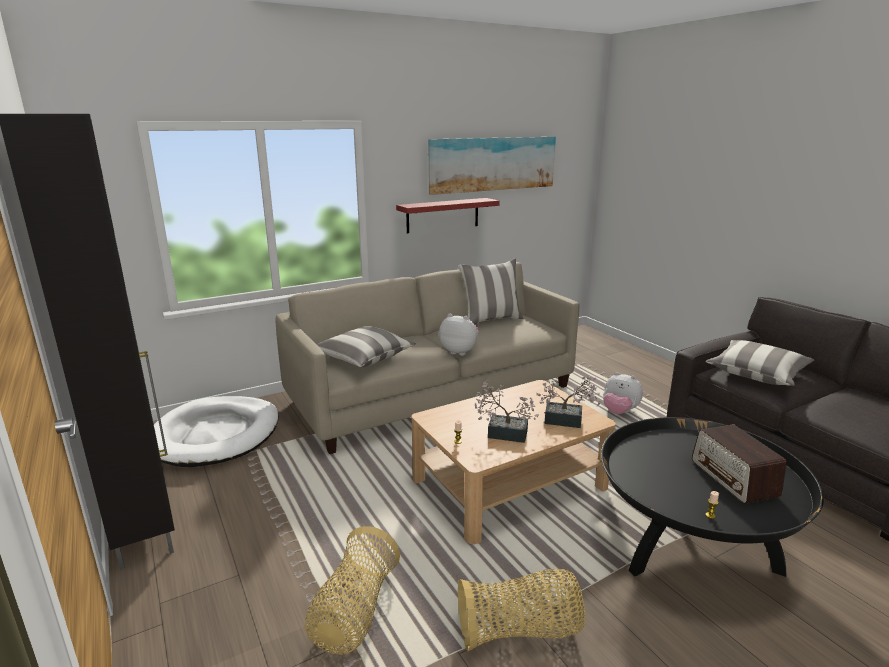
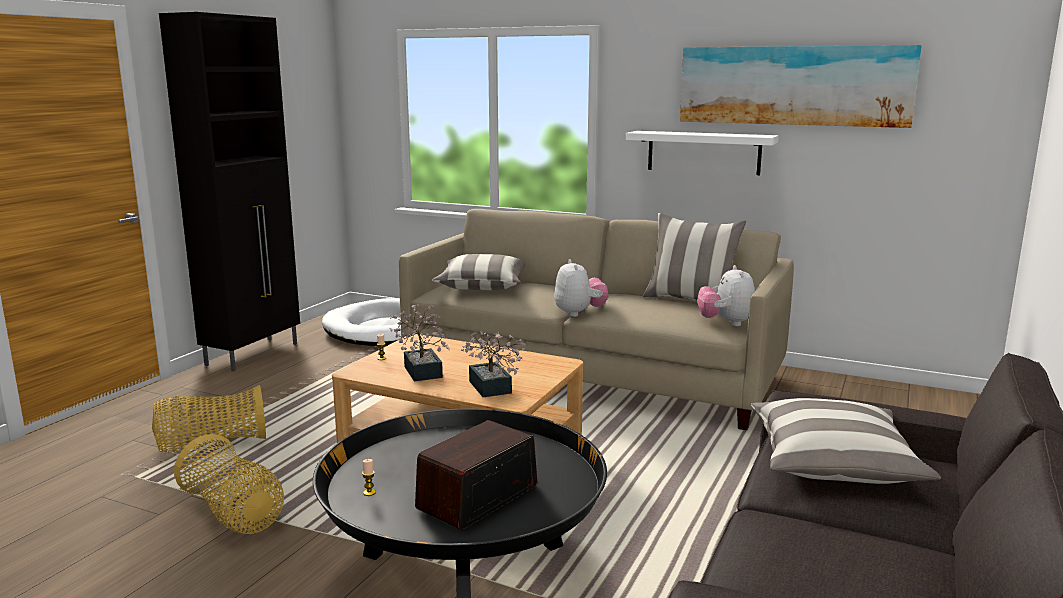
camera: 55 degrees right, 5 degrees down
red shelf [396,198,500,233] -> white shelf [626,131,779,175]
plush toy [603,372,643,414] -> plush toy moved to [697,265,755,326]

